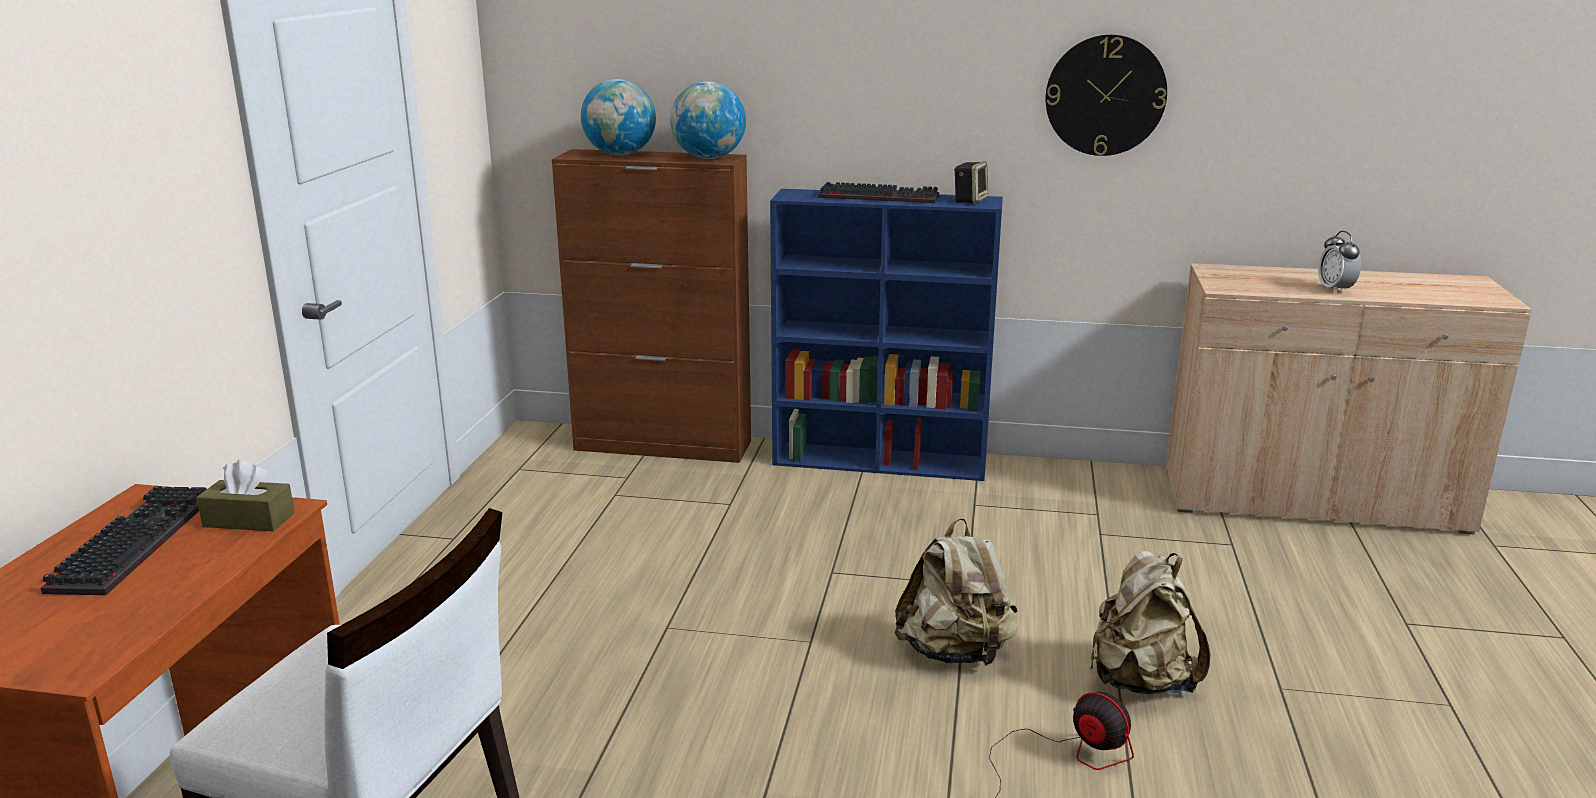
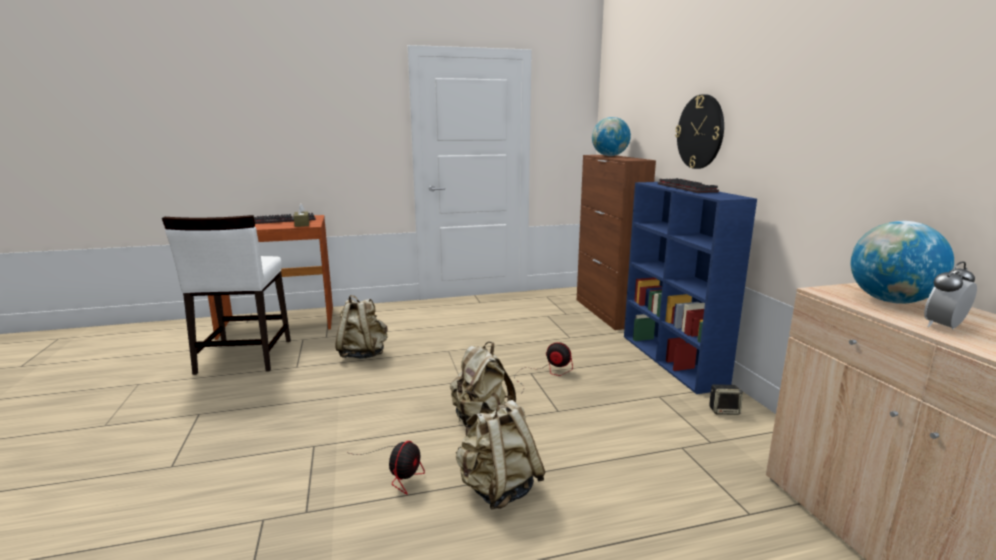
camera: 65 degrees right, 5 degrees down
globe [670,81,746,159] -> globe moved to [850,221,954,303]
speaker [954,161,988,203] -> speaker moved to [709,384,743,415]
wall clock [1046,35,1167,156] -> wall clock moved to [675,94,724,169]
none -> beige backpack [335,295,388,359]
none -> fan [514,342,573,391]

